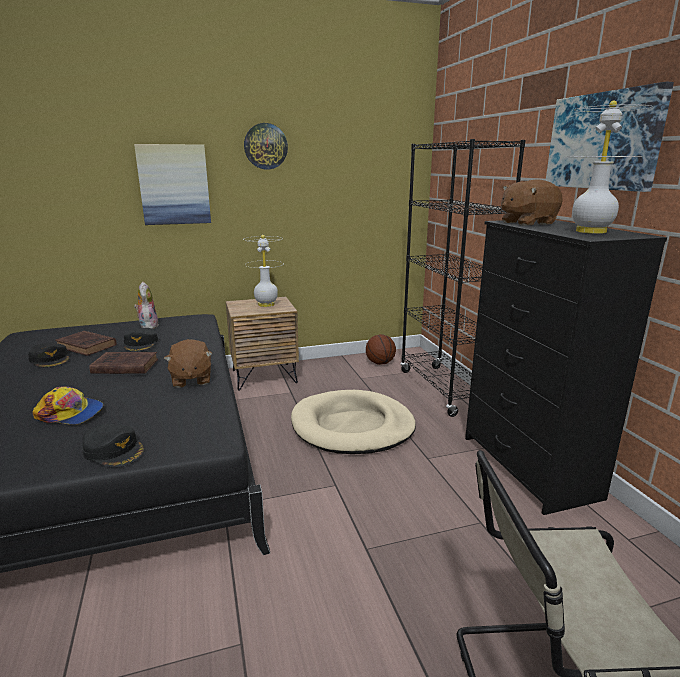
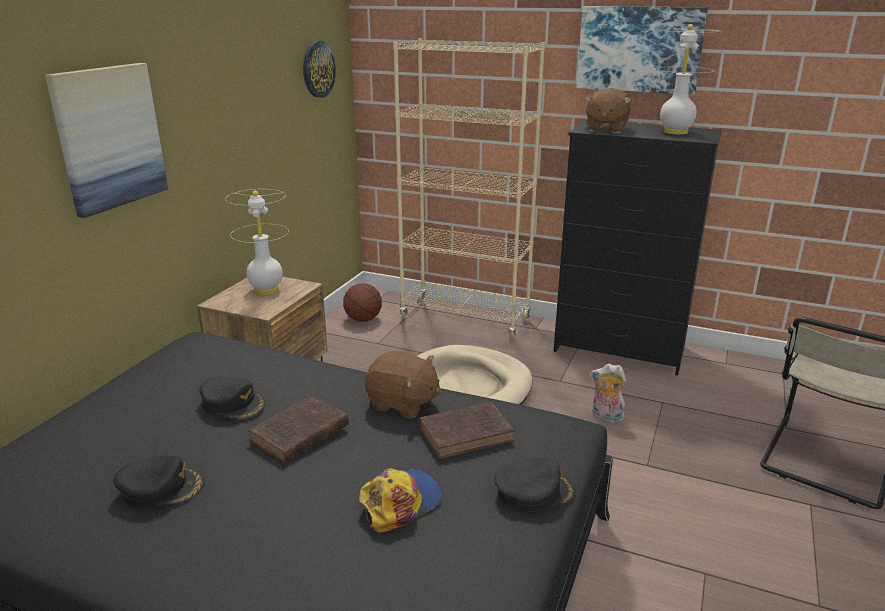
camera: 50 degrees left, 5 degrees up
brown book [55,331,117,356] -> brown book moved to [419,402,515,459]
plush toy [134,282,159,329] -> plush toy moved to [591,363,626,423]
wall clock [244,123,288,170] -> wall clock moved to [303,41,336,98]
black bookcase [400,139,526,417] -> beige bookcase [393,38,545,340]

